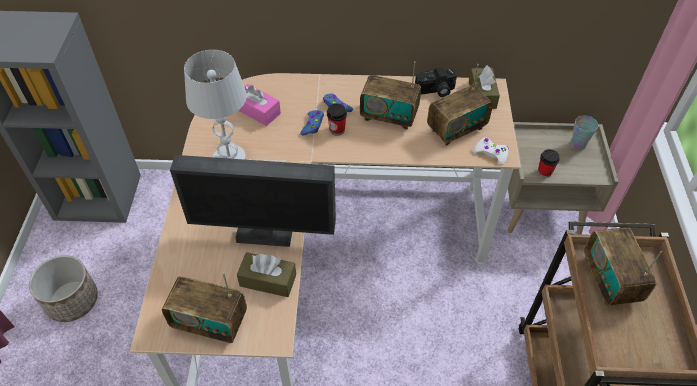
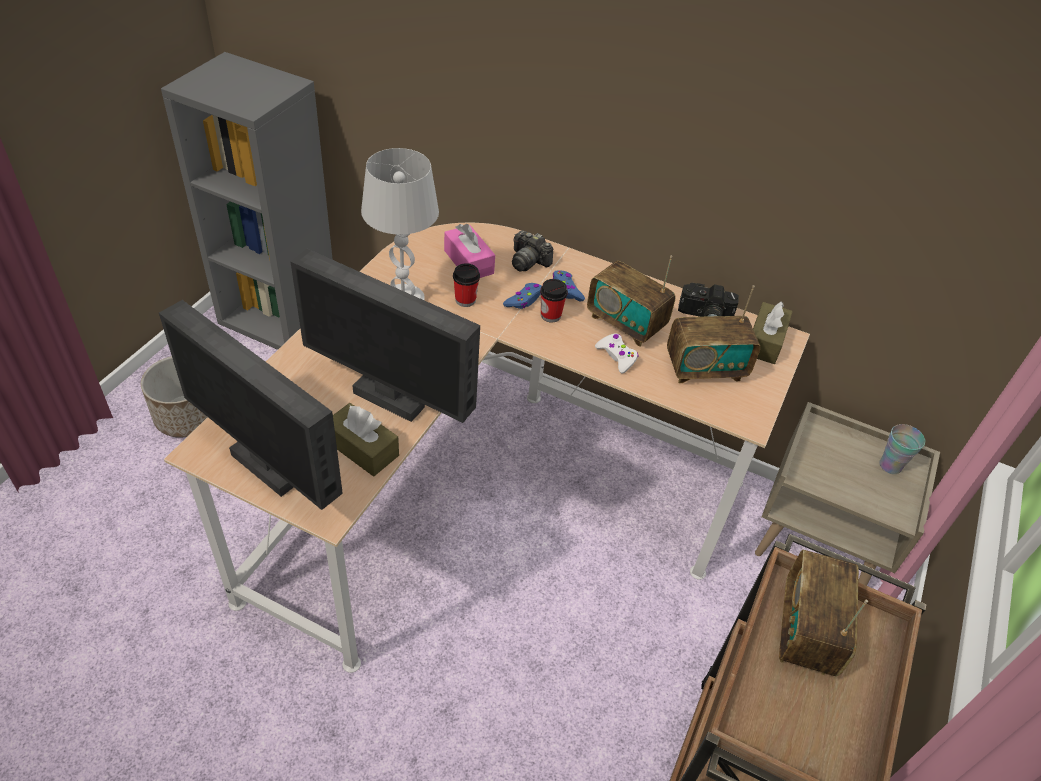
camera: 20 degrees right, 5 degrees down
radio [162,273,247,343] -> monitor [159,300,343,510]
white game controller [473,137,509,165] -> white game controller moved to [595,333,639,374]
cup [538,149,560,178] -> cup moved to [453,263,480,307]
none -> camera [512,230,553,271]

